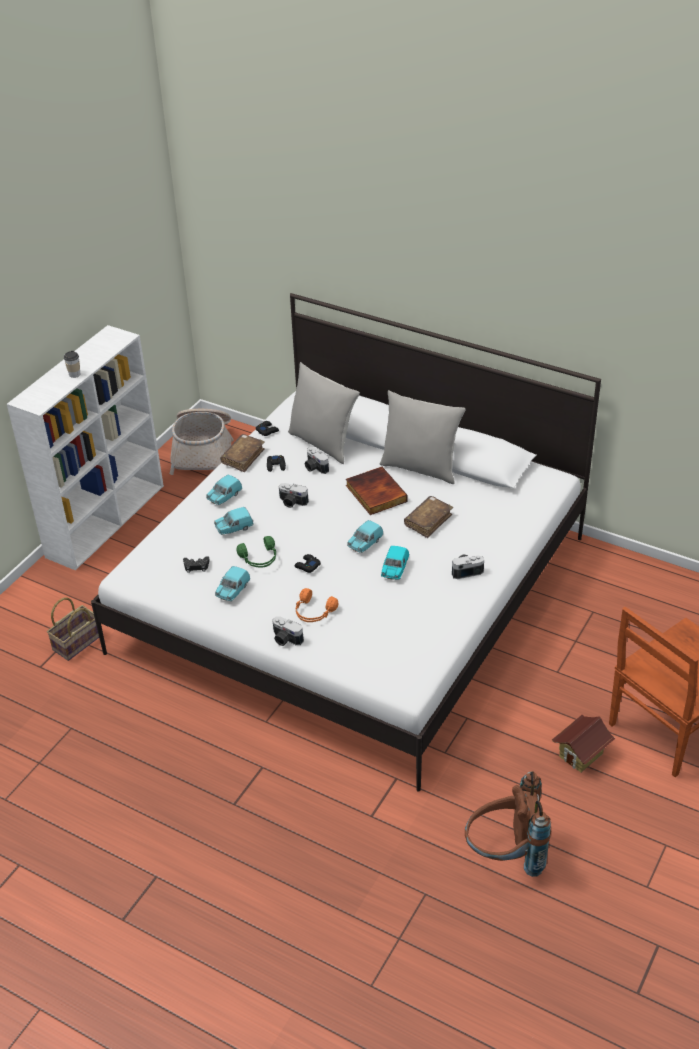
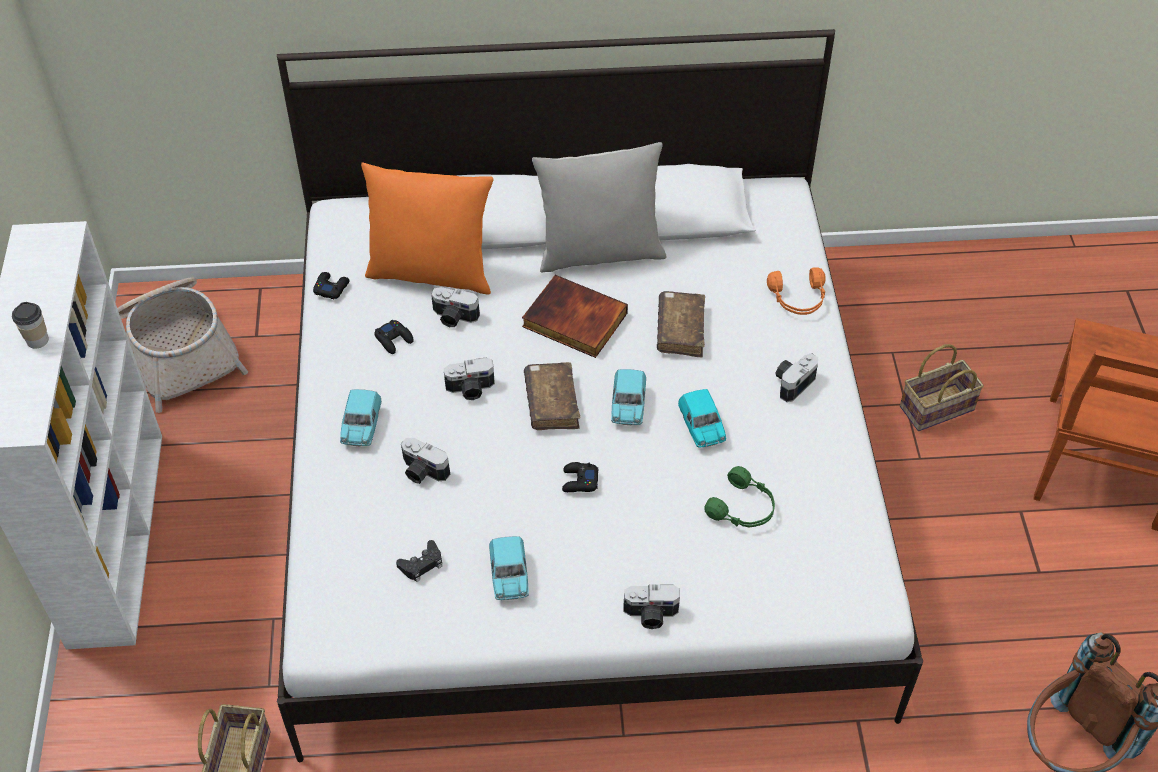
camera: 35 degrees left, 10 degrees up
turquoise toy car [214,507,254,535] -> camera [401,438,450,484]
brown book [220,434,265,472] -> brown book moved to [524,362,580,430]
green headphones [236,536,276,568] -> green headphones moved to [704,466,775,527]
grey pillow [288,362,360,464] -> orange pillow [361,163,493,295]
orange headphones [296,588,338,622] -> orange headphones moved to [767,267,826,315]
toy house [552,715,616,772] -> none
none -> basket [900,344,984,431]

